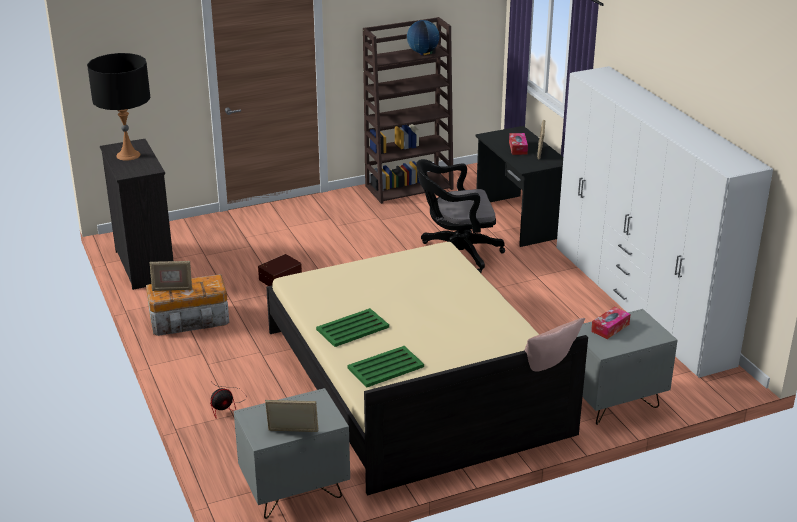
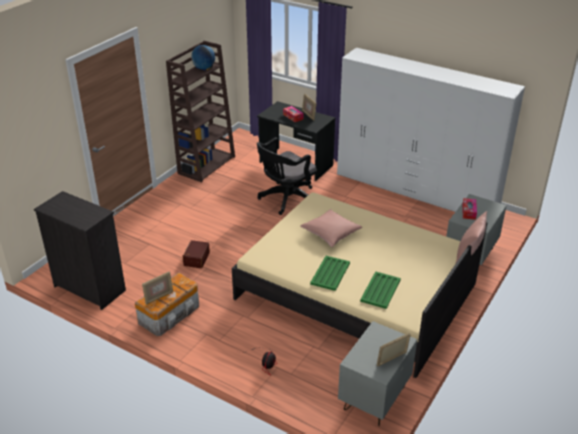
camera: 35 degrees left, 5 degrees up
black table lamp [87,53,150,161] -> none
none -> pink pillow [300,209,362,247]

